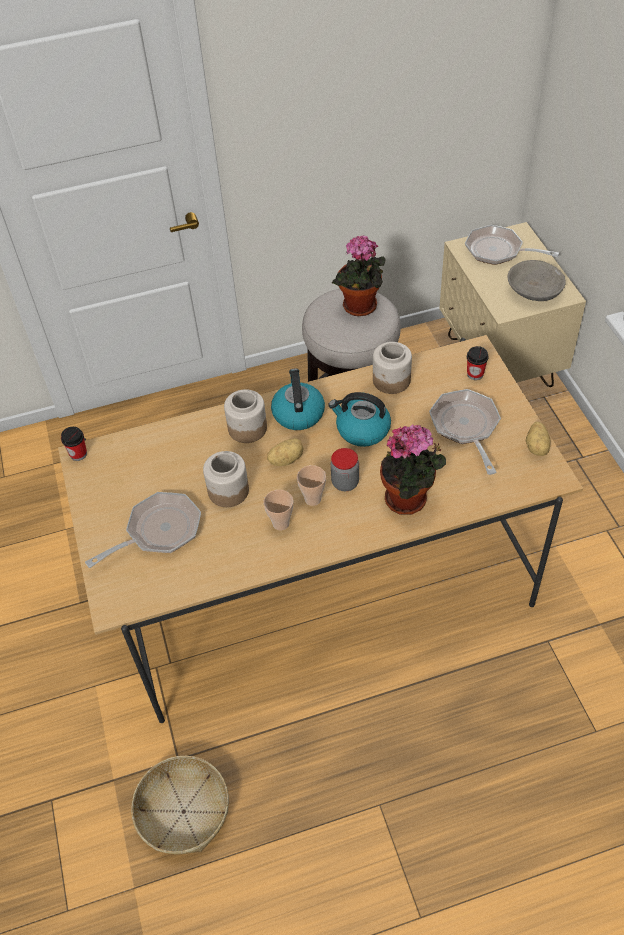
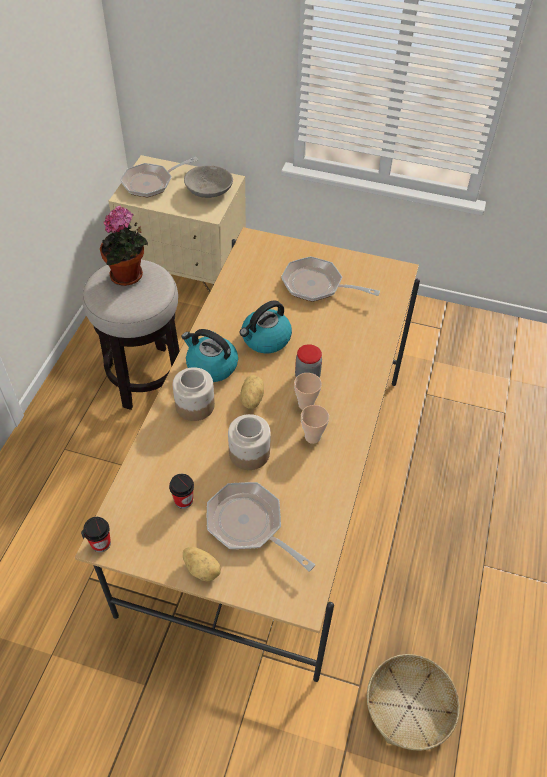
camera: 60 degrees left, 0 degrees up
frying pan [85,492,201,568] -> frying pan turned 45 degrees counterclockwise [207,482,315,572]
jar [373,342,412,394] -> none
potted plant [380,424,446,514] -> none
cup [467,346,488,380] -> cup moved to [169,474,194,509]
potato [526,422,550,456] -> potato moved to [183,547,221,582]

